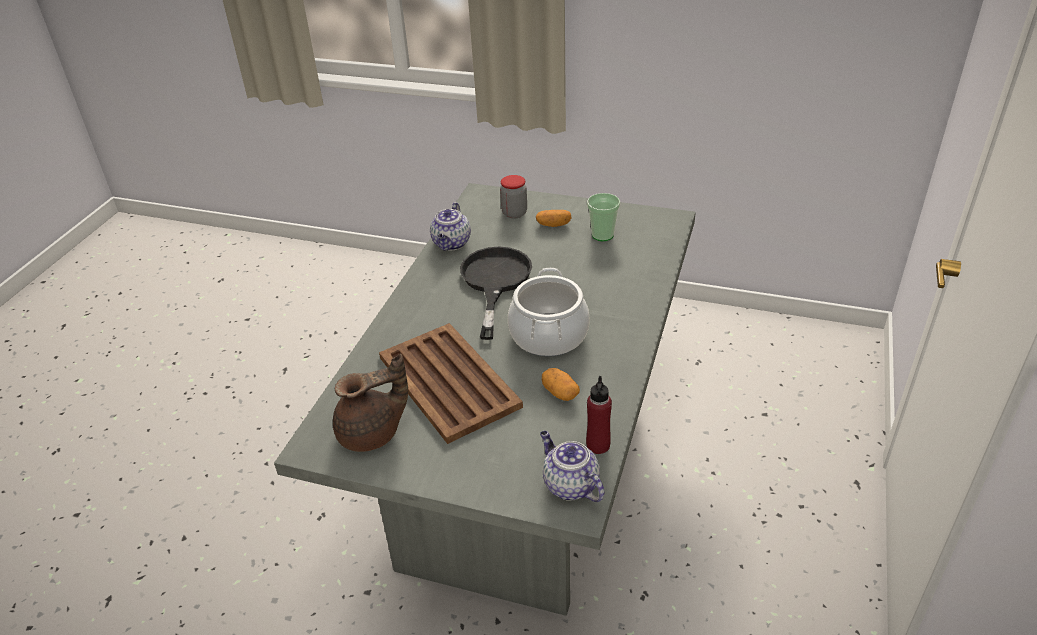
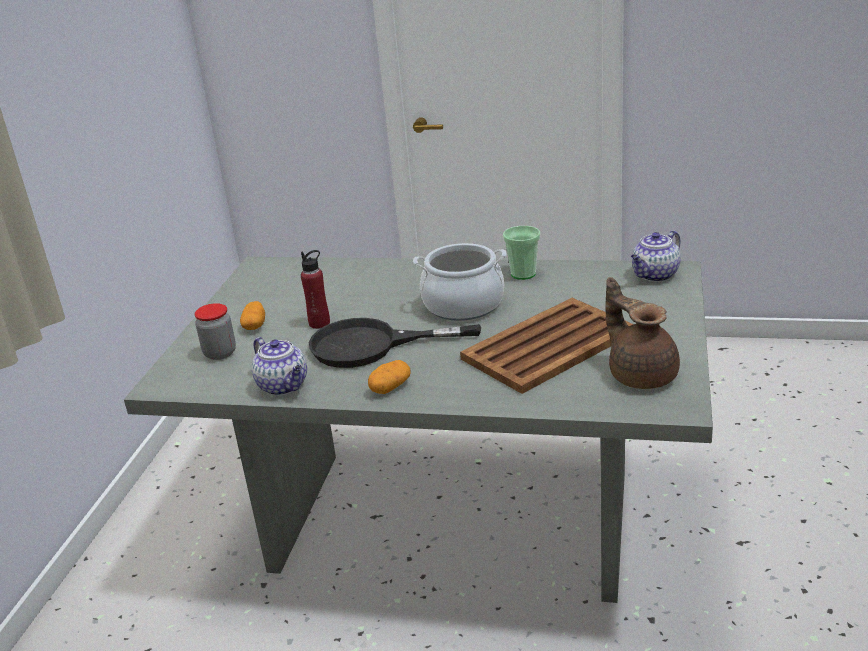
camera: 95 degrees left, 10 degrees down
teapot [430,202,471,251] -> teapot turned 45 degrees clockwise [252,337,307,395]
potato [542,368,580,401] -> potato moved to [368,360,411,394]
red bottle [586,376,612,454] -> red bottle moved to [301,250,330,329]
cup [587,193,620,241] -> cup moved to [503,226,540,280]

